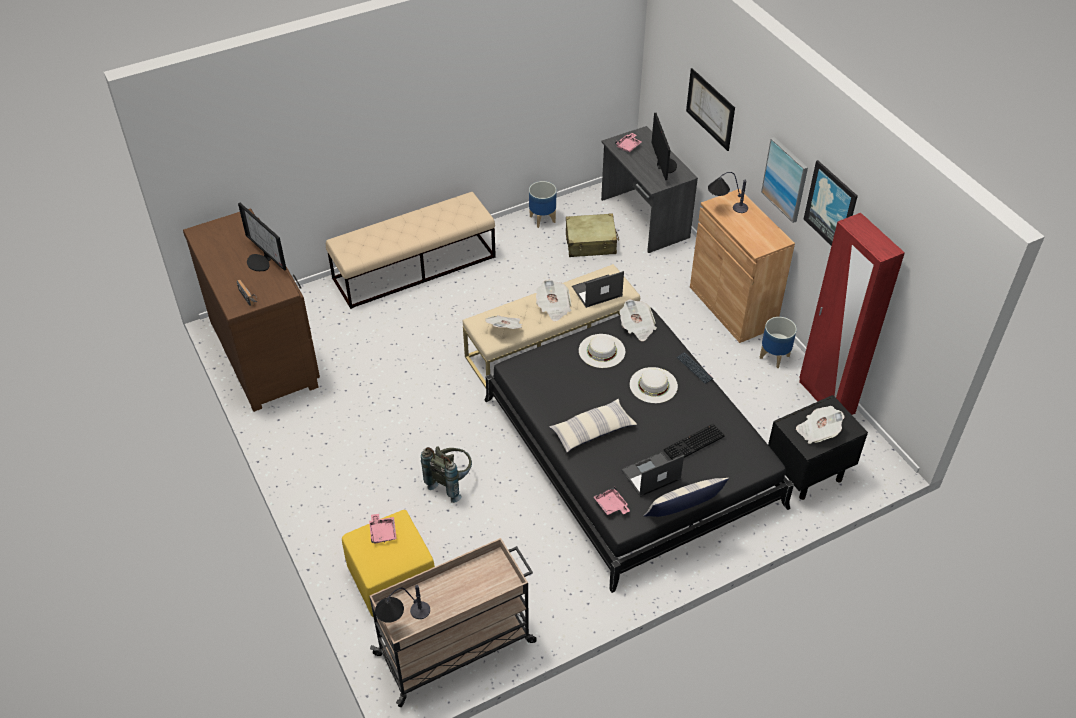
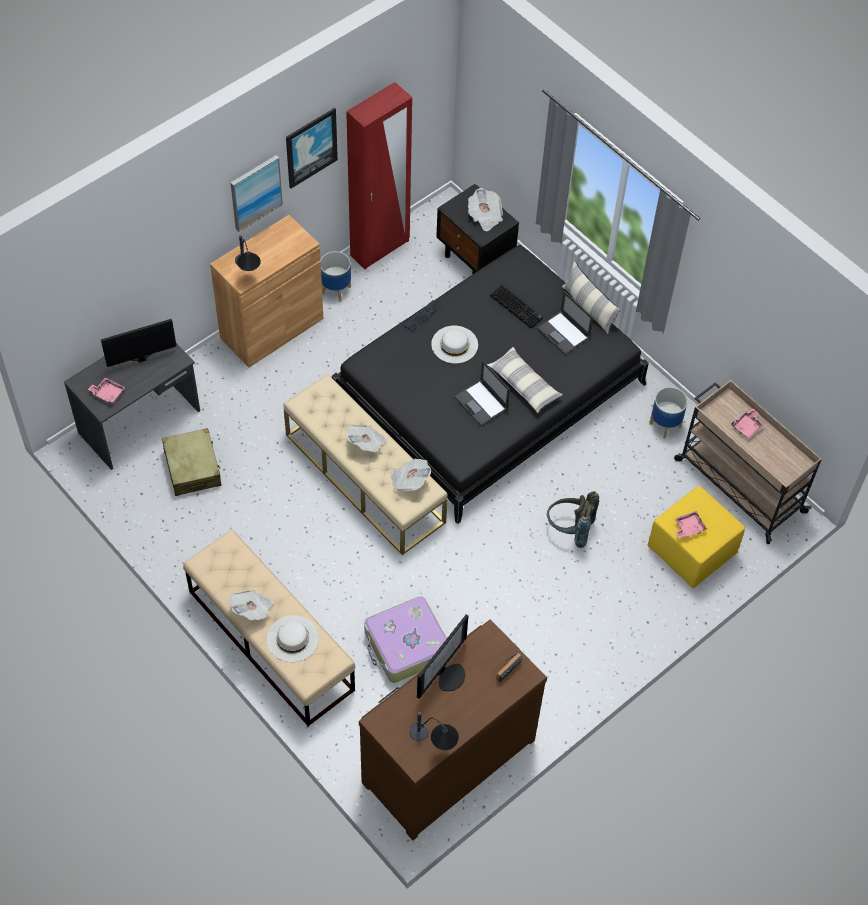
camera: 105 degrees left, 10 degrees up
table lamp [375,585,430,623] -> table lamp moved to [409,712,459,750]
planter [529,181,556,228] -> planter moved to [649,387,688,438]
laptop [572,271,624,308] -> laptop moved to [454,360,510,426]
white hat [579,334,625,368] -> white hat moved to [267,615,319,662]
pink tray [594,486,630,515] -> pink tray moved to [731,409,764,439]
newspaper [619,299,657,341] -> newspaper moved to [229,590,274,620]
picture [686,68,735,151] -> none
none -> suitcase [364,596,447,683]

